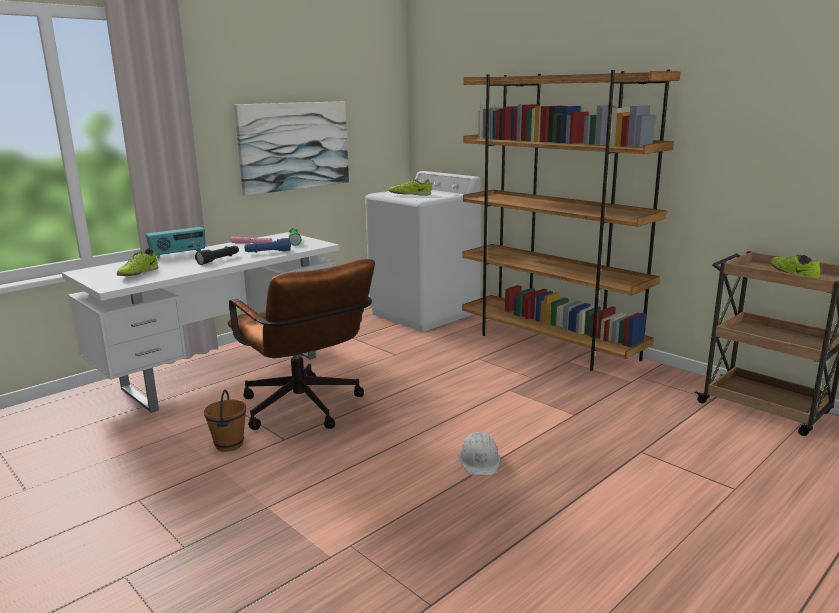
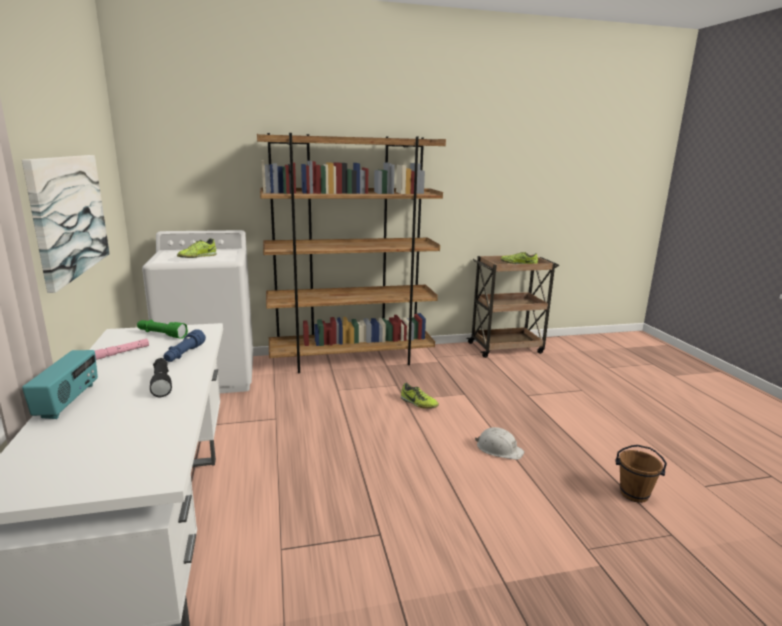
camera: 60 degrees left, 0 degrees up
shoe [117,248,158,276] -> shoe moved to [401,383,439,409]
brown bucket [204,390,246,452] -> brown bucket moved to [616,445,667,503]
brown office chair [228,259,375,430] -> none

